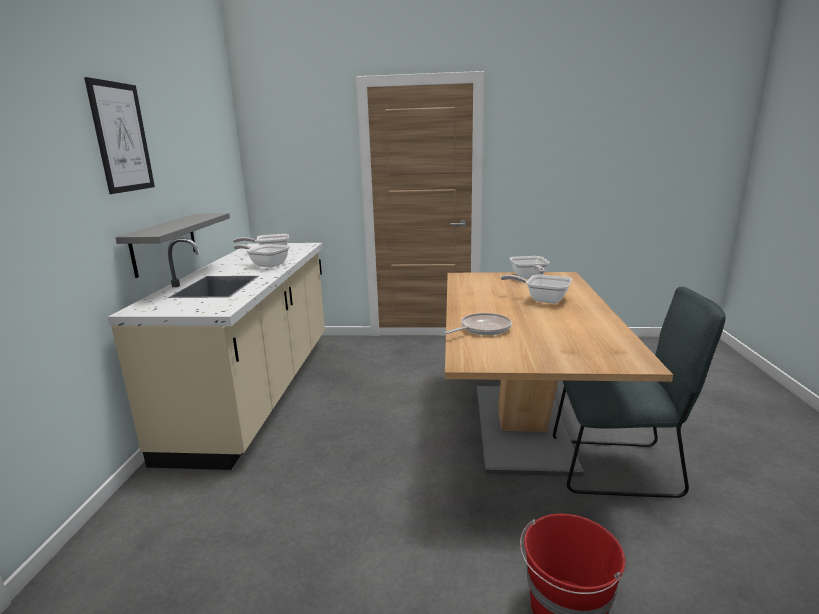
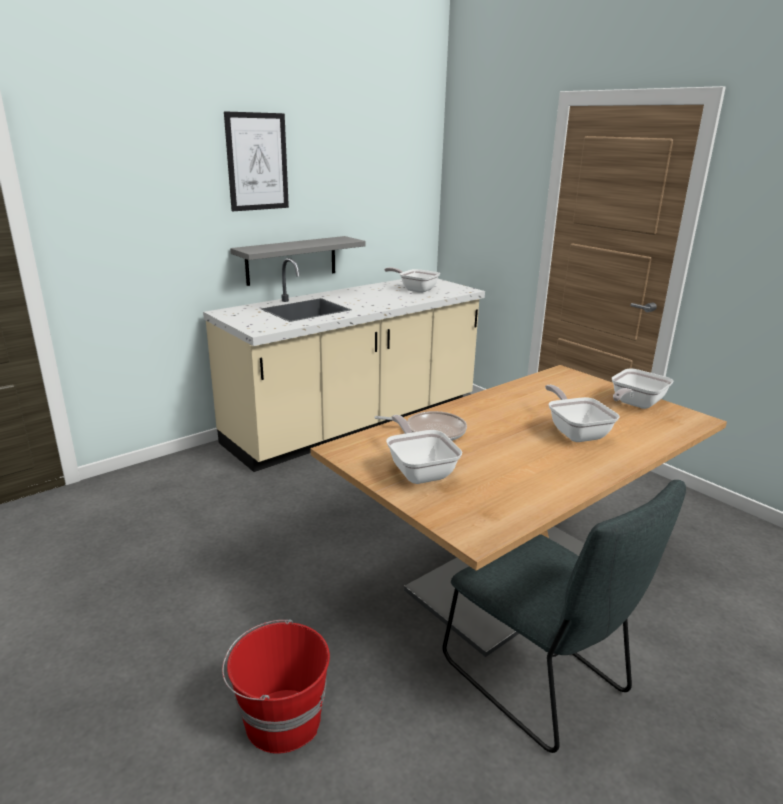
camera: 45 degrees right, 5 degrees up
frying pan [234,244,290,267] -> frying pan moved to [386,415,462,484]

